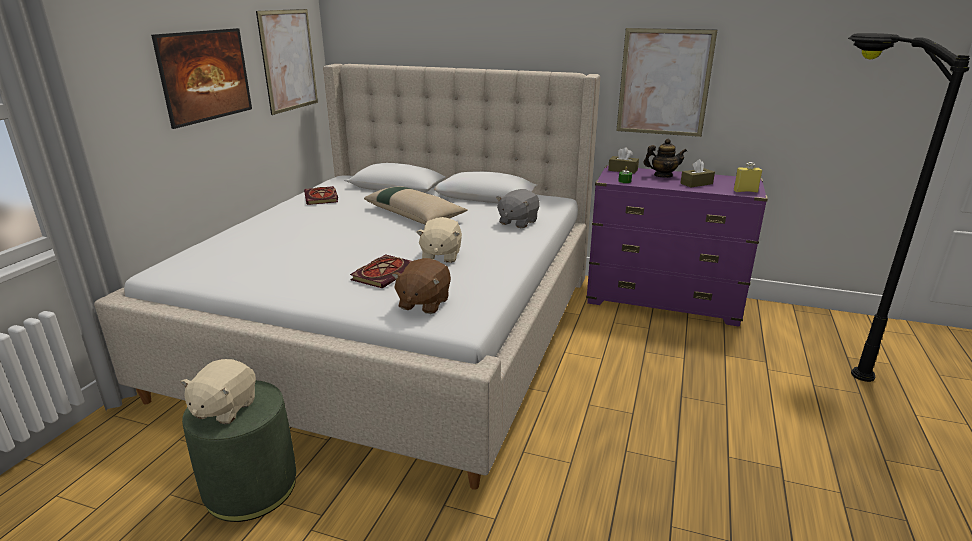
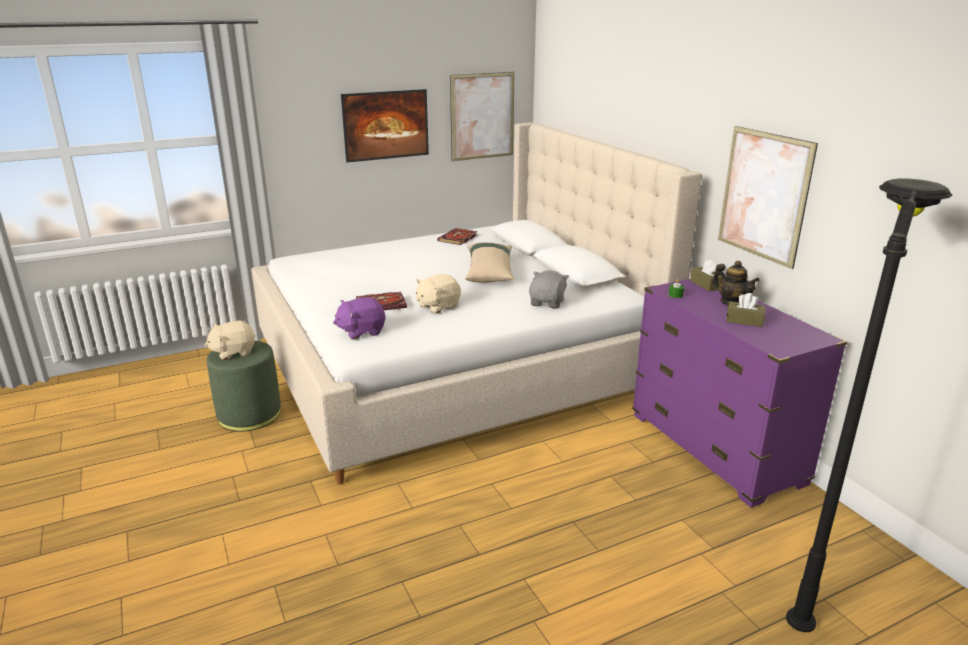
camera: 45 degrees right, 0 degrees up
brown plush toy [392,258,451,314] -> purple plush toy [333,297,385,340]
grey plush toy [496,189,540,228] -> grey plush toy turned 120 degrees clockwise [529,270,569,309]
yellow bottle [734,162,762,193] -> none

